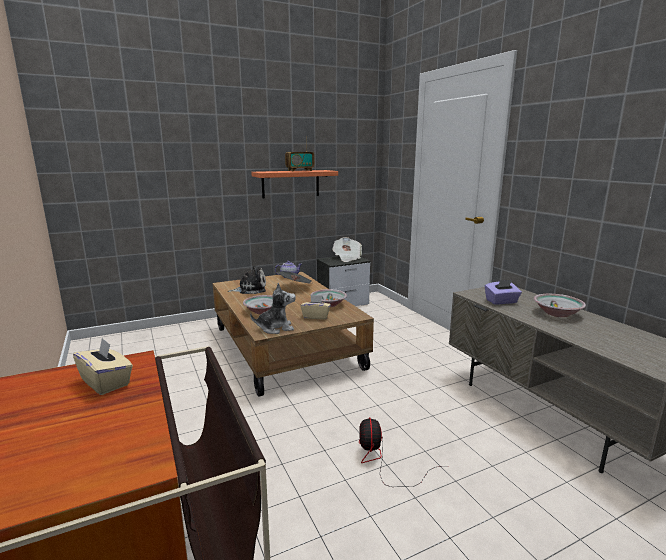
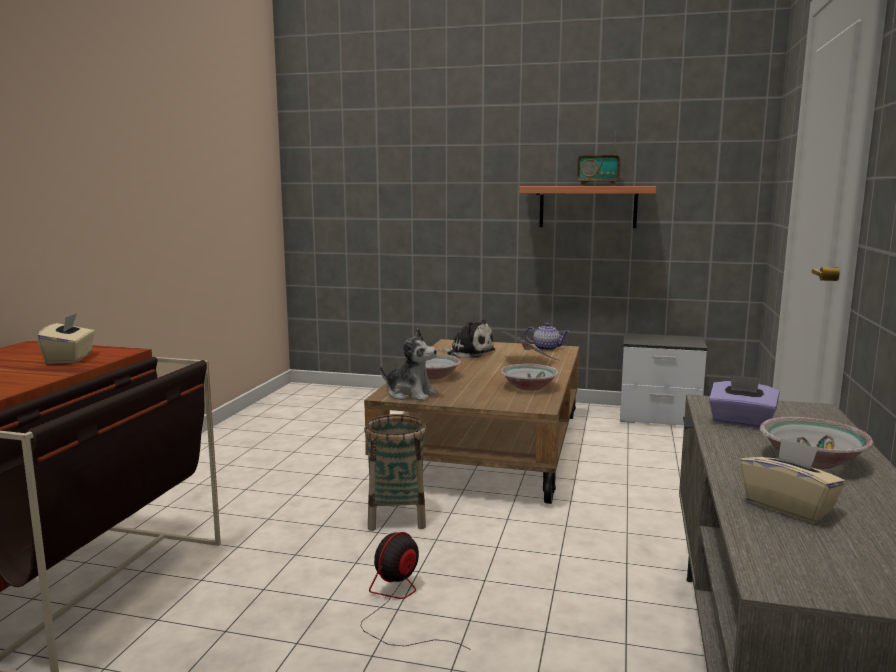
camera: 40 degrees right, 5 degrees down
beige tissue box [300,295,331,320] -> beige tissue box moved to [740,438,846,523]
newspaper [332,237,362,262] -> none
none -> basket [364,414,426,531]

